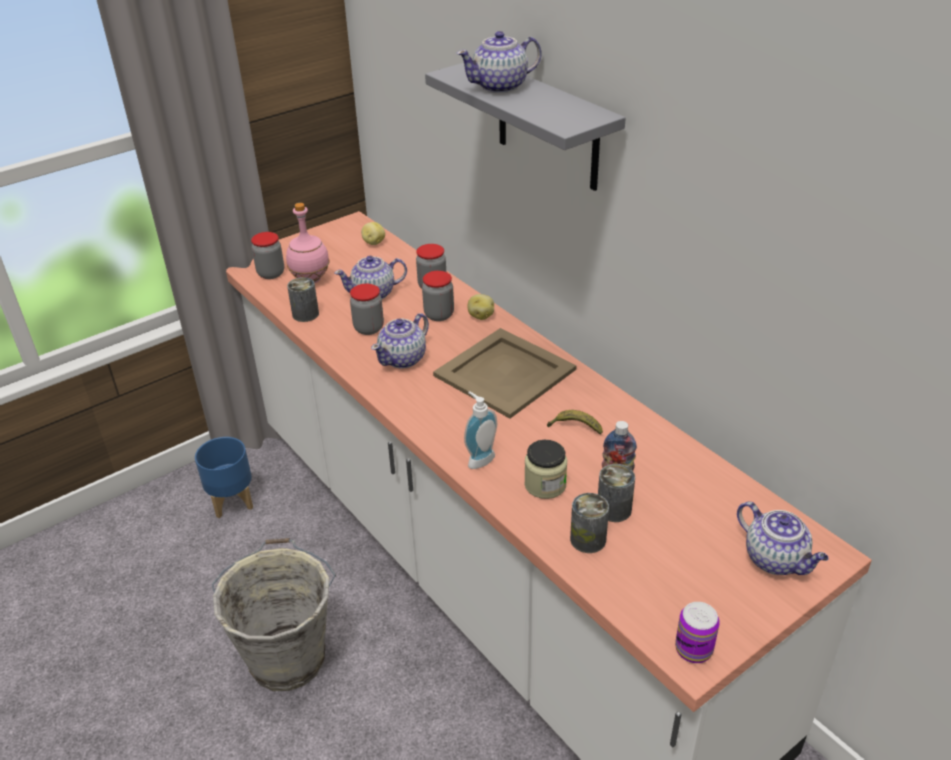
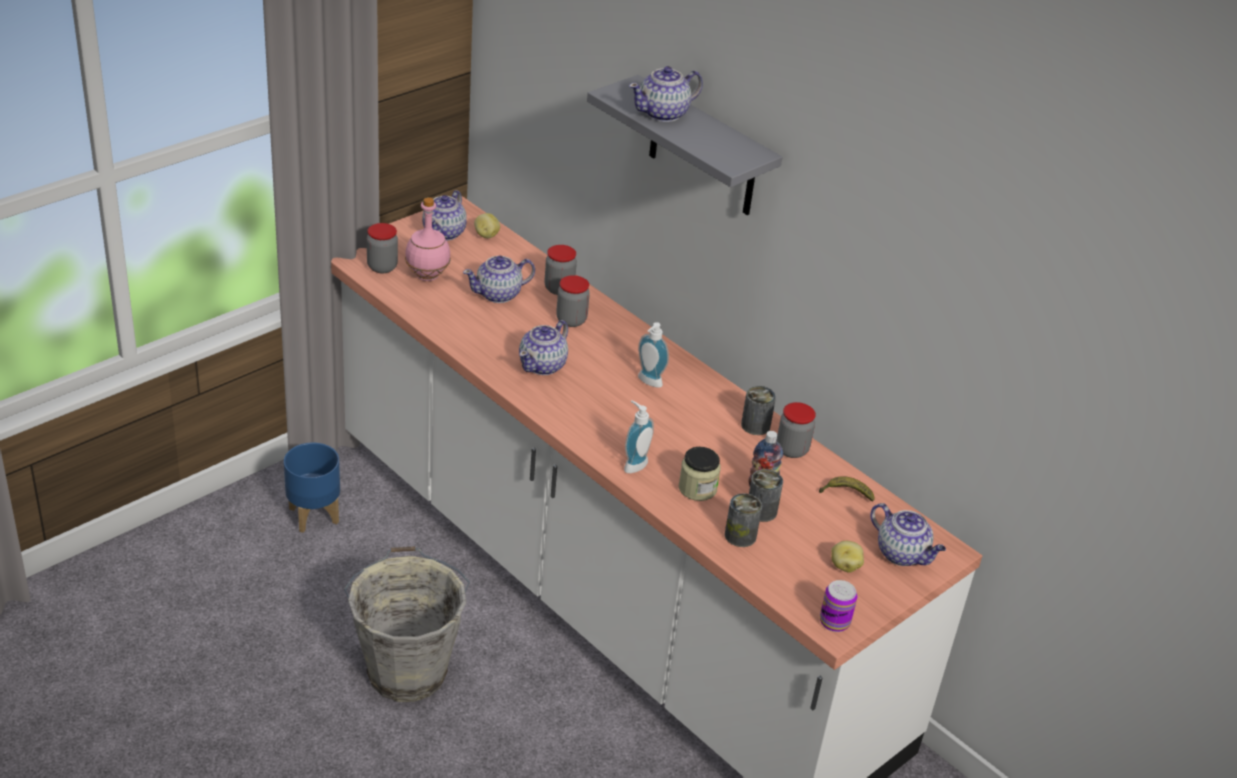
camera: 10 degrees left, 0 degrees up
can [287,277,319,322] -> can moved to [741,386,776,435]
jar [350,284,384,335] -> jar moved to [777,402,816,458]
beige tray [433,328,577,419] -> soap dispenser [638,322,669,388]
potato [467,294,494,320] -> potato moved to [831,541,864,573]
banana [547,410,603,435] -> banana moved to [819,476,875,502]
none -> teapot [422,190,467,241]

